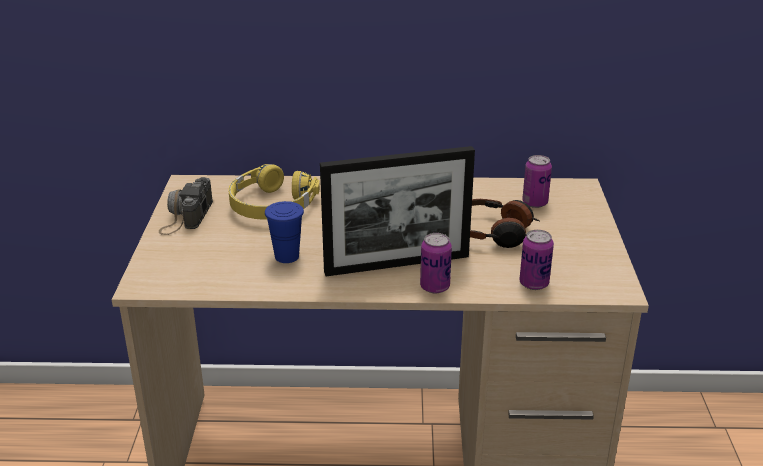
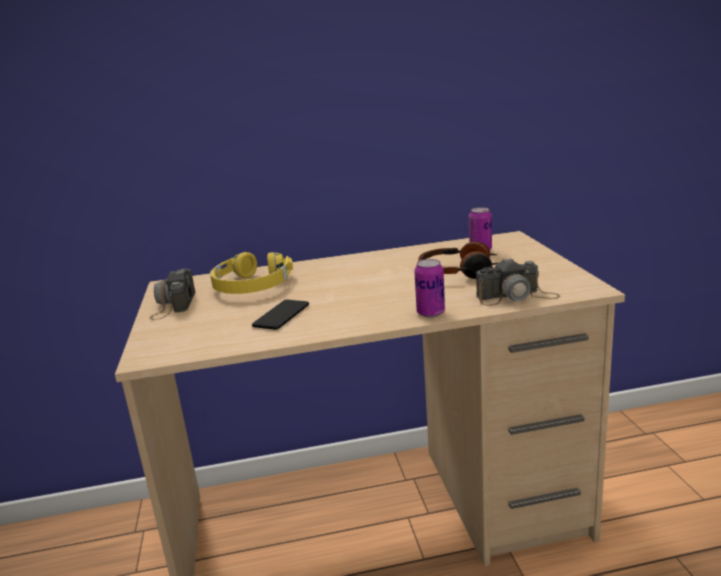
camera: 10 degrees left, 10 degrees down
blue cup [265,201,304,263] -> phone [252,299,309,330]
picture frame [320,146,475,276] -> none
can [520,230,554,290] -> camera [476,257,560,306]

